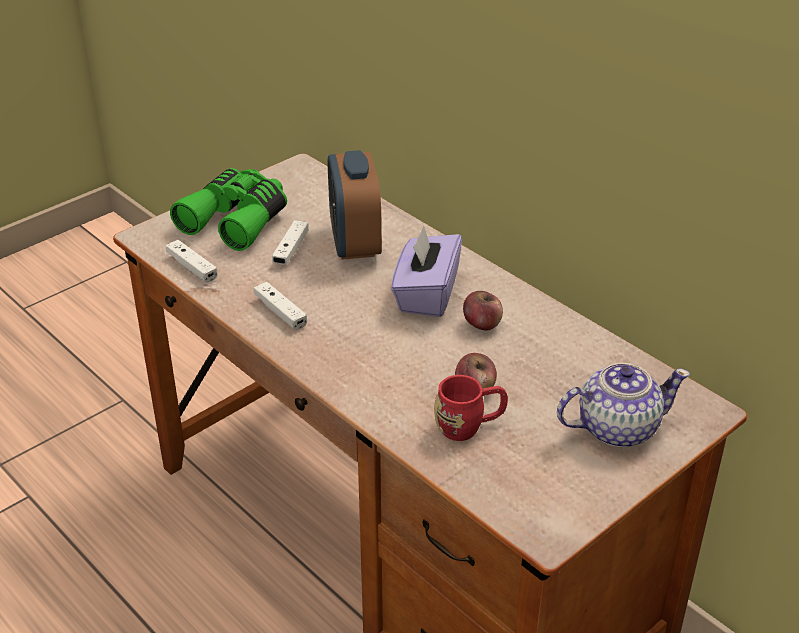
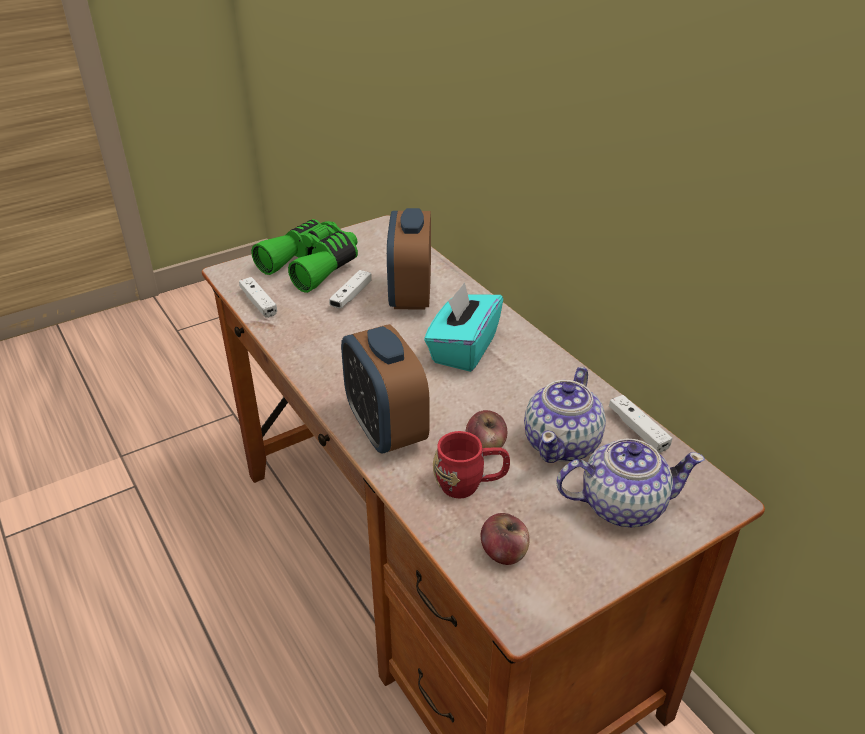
camera: 10 degrees right, 0 degrees up
white game controller [254,282,307,330] -> white game controller moved to [609,395,672,453]
purple tissue box [391,225,462,317] -> turquoise tissue box [424,282,503,372]
apple [463,291,503,331] -> apple moved to [481,513,529,565]
none -> alarm clock [341,324,430,454]
none -> teapot [524,367,606,463]

